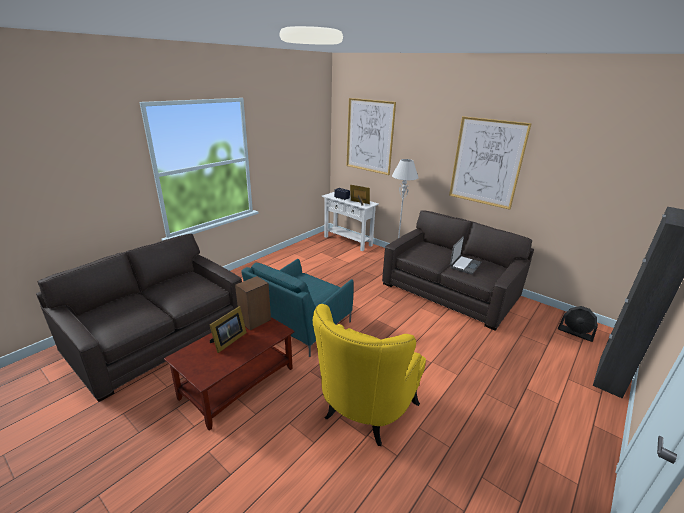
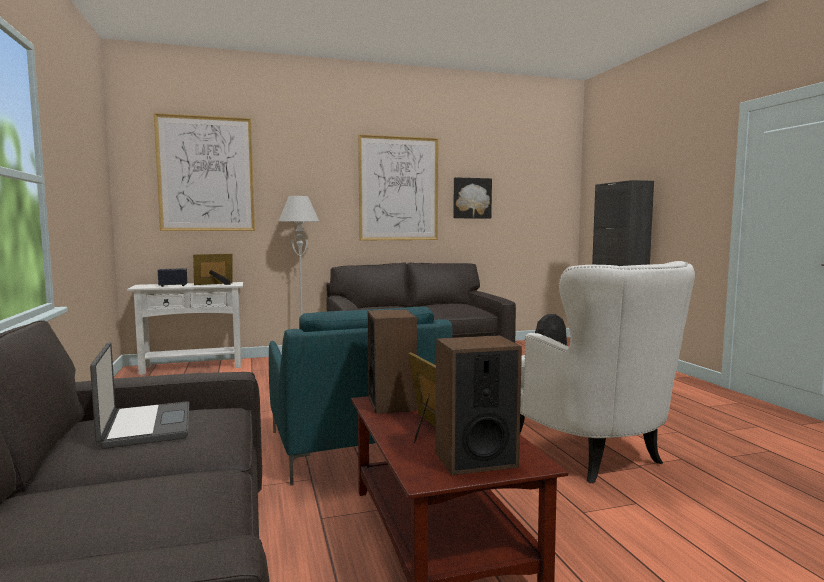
camera: 55 degrees left, 20 degrees down
yellow armchair [313,304,426,446] -> white armchair [520,261,695,483]
laptop [450,237,482,275] -> laptop moved to [90,343,189,449]
none -> speaker [436,335,522,475]
none -> picture [453,177,492,219]

